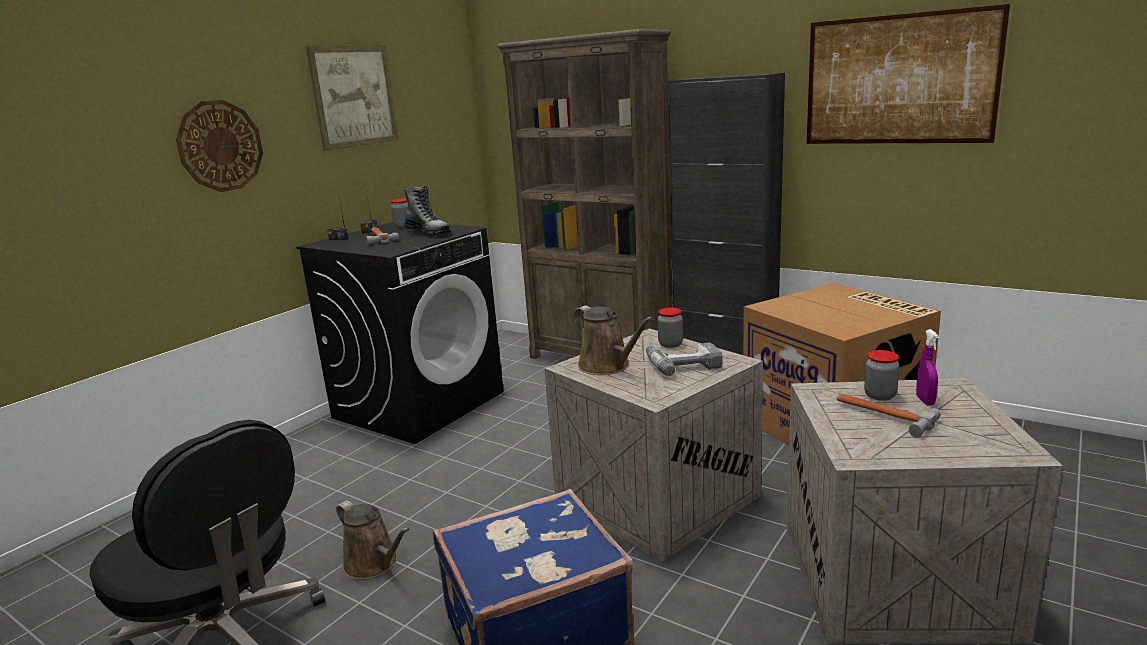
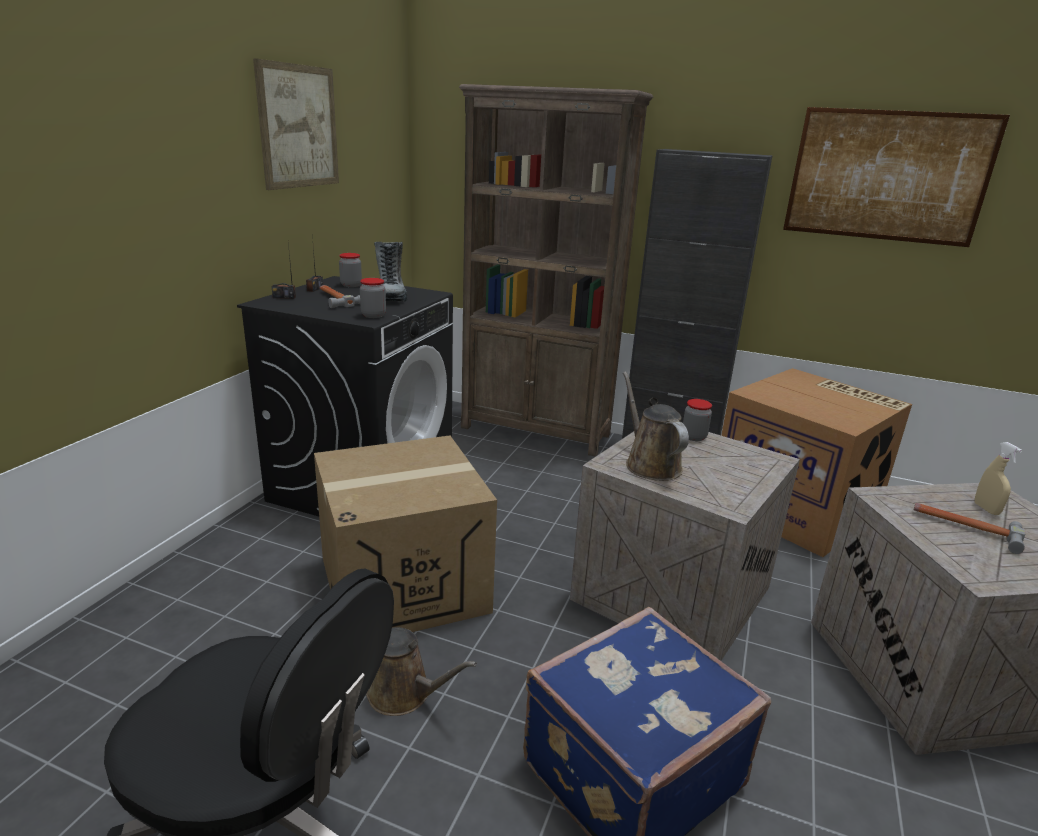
camera: 15 degrees left, 5 degrees up
wall clock [176,100,263,192] -> none
boot [404,185,451,237] -> boot turned 45 degrees clockwise [374,242,408,302]
brown watering can [573,306,653,375] -> brown watering can turned 150 degrees counterclockwise [623,371,689,481]
power drill [646,342,723,376] -> none
jar [864,350,899,401] -> jar moved to [360,278,386,318]
purple spray bottle [916,329,939,406] -> beige spray bottle [975,442,1022,515]
none -> cardboard box [314,435,497,632]

